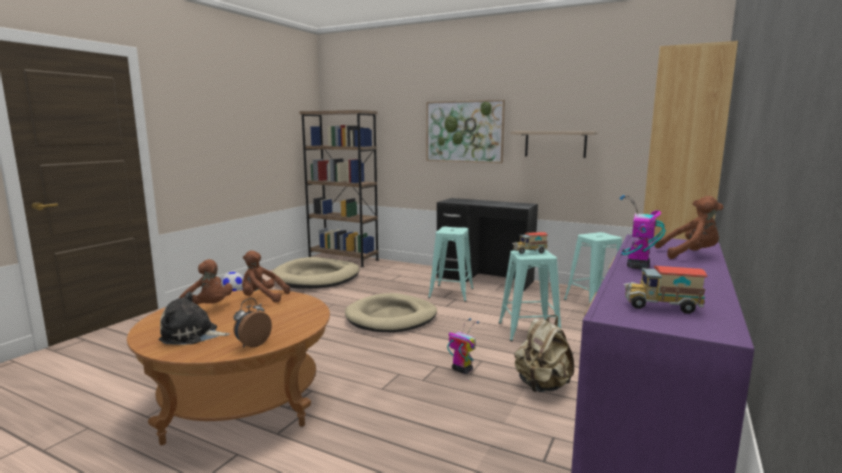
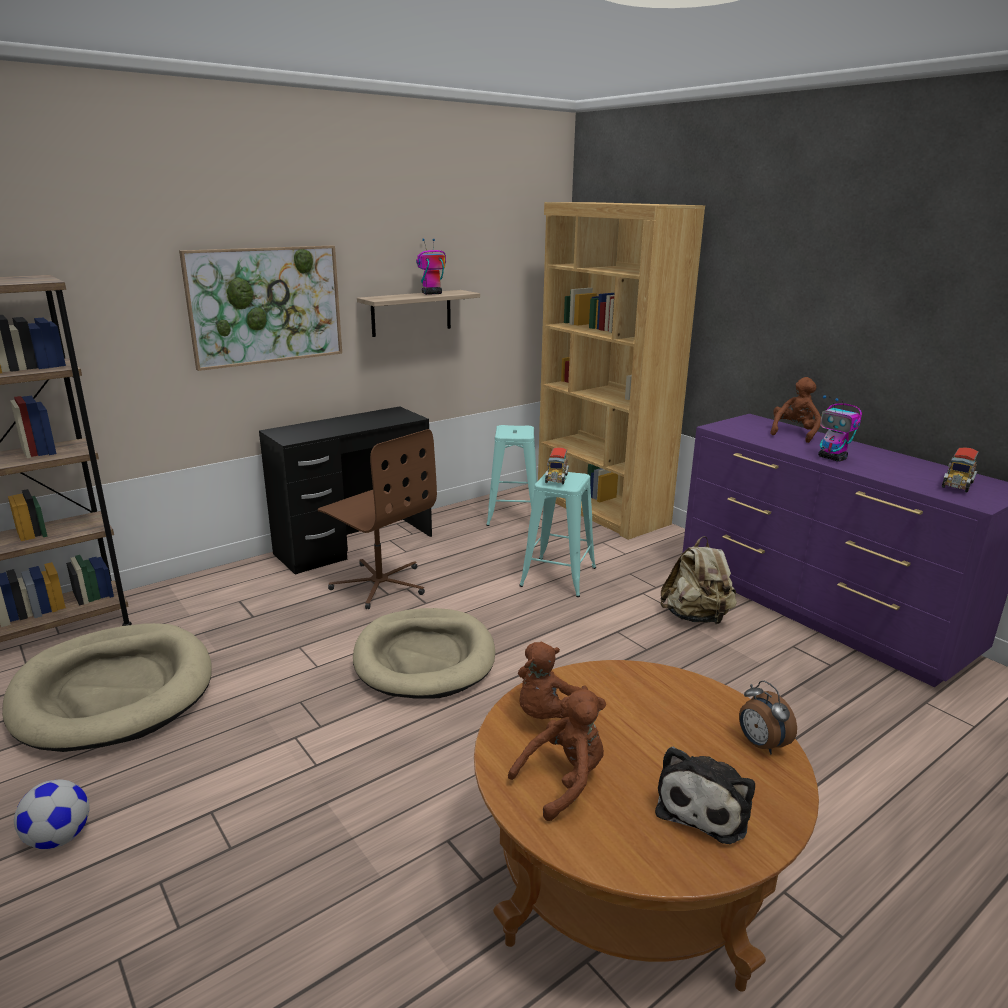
camera: 65 degrees left, 10 degrees up
turquoise stool [428,227,474,302] -> brown office chair [318,429,437,609]
toy robot [447,318,479,374] -> toy robot moved to [416,239,446,295]

